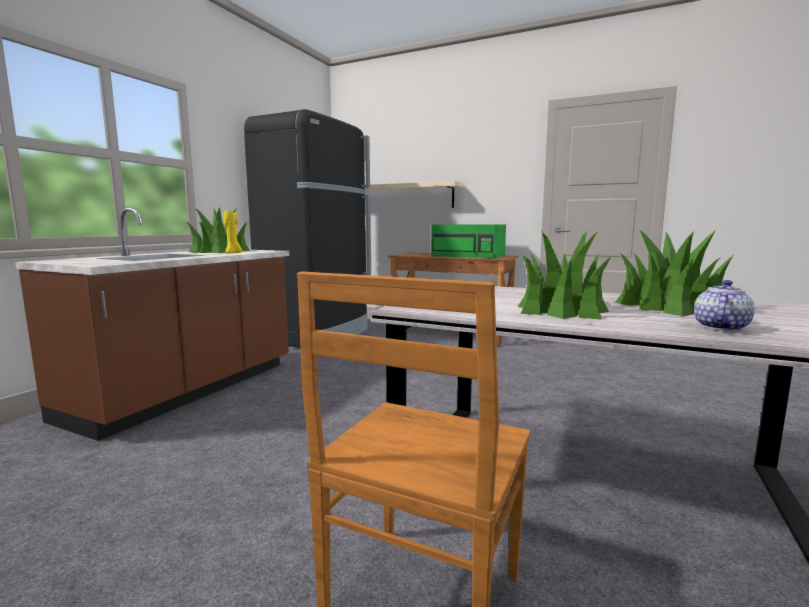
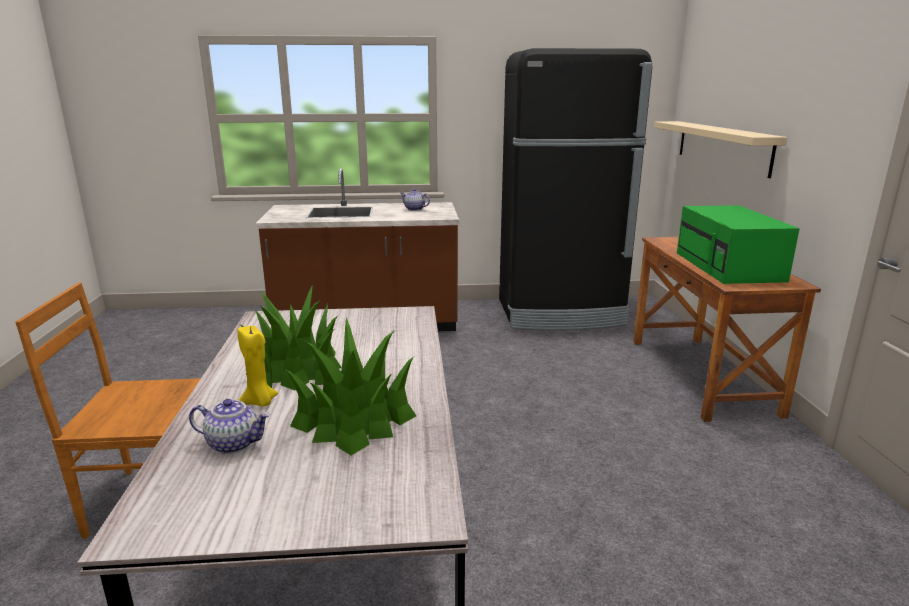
camera: 60 degrees right, 10 degrees up
potted plant [187,207,250,253] -> teapot [400,189,430,211]
yellow candle [223,210,242,253] -> yellow candle moved to [238,326,278,406]

